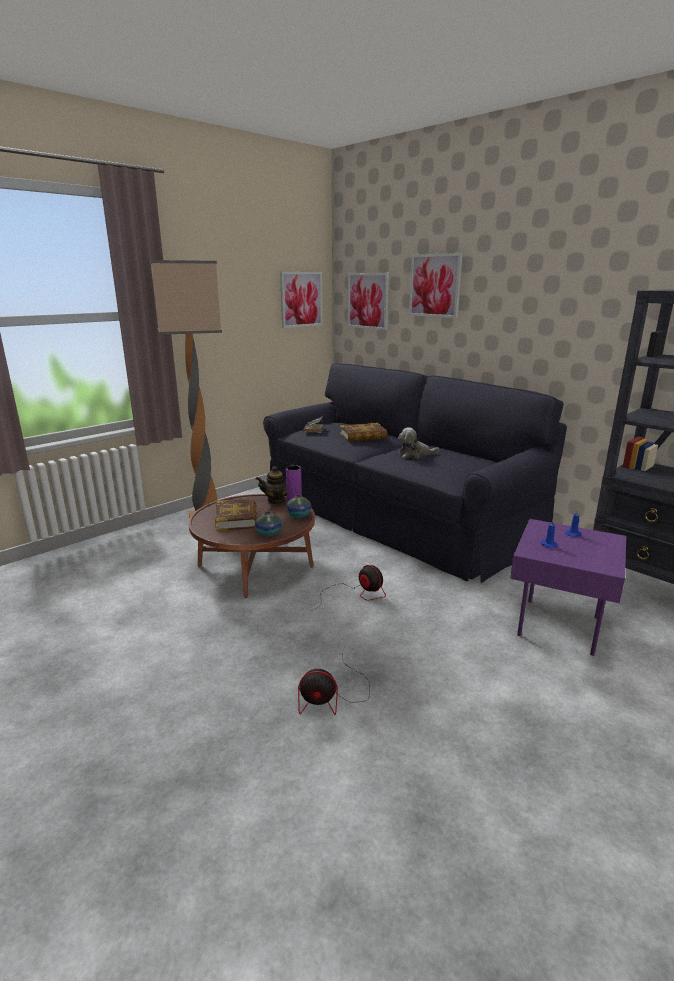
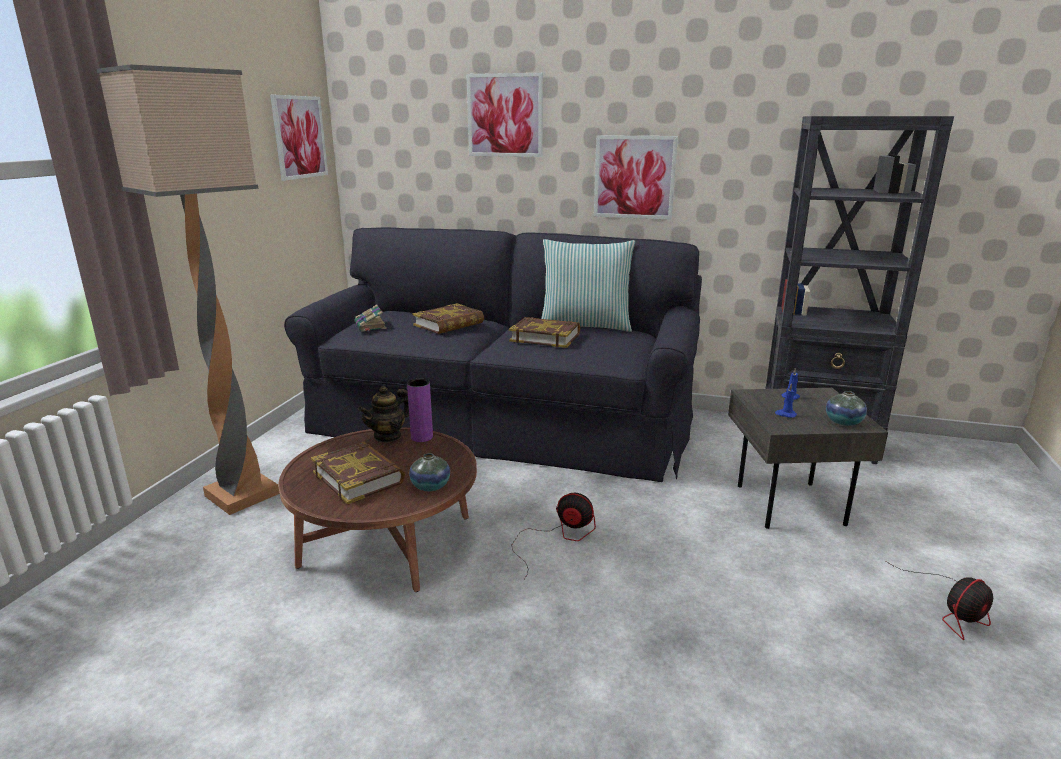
camera: 30 degrees left, 0 degrees up
vase [286,495,311,518] -> vase moved to [826,391,867,426]
fan [298,659,370,715] -> fan moved to [887,562,993,640]
picture [348,273,389,330] -> picture moved to [594,135,678,220]
plush toy [398,427,439,459] -> book [509,317,580,348]
purple side table [510,519,626,656] -> grey side table [728,388,888,529]
none -> pillow [541,239,635,332]

